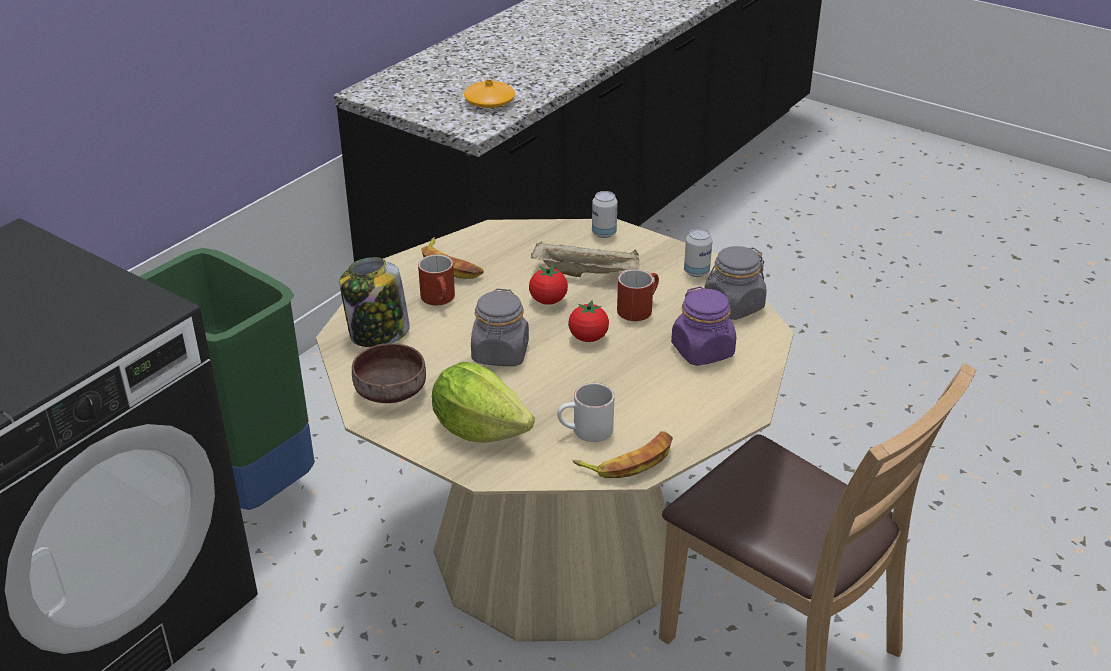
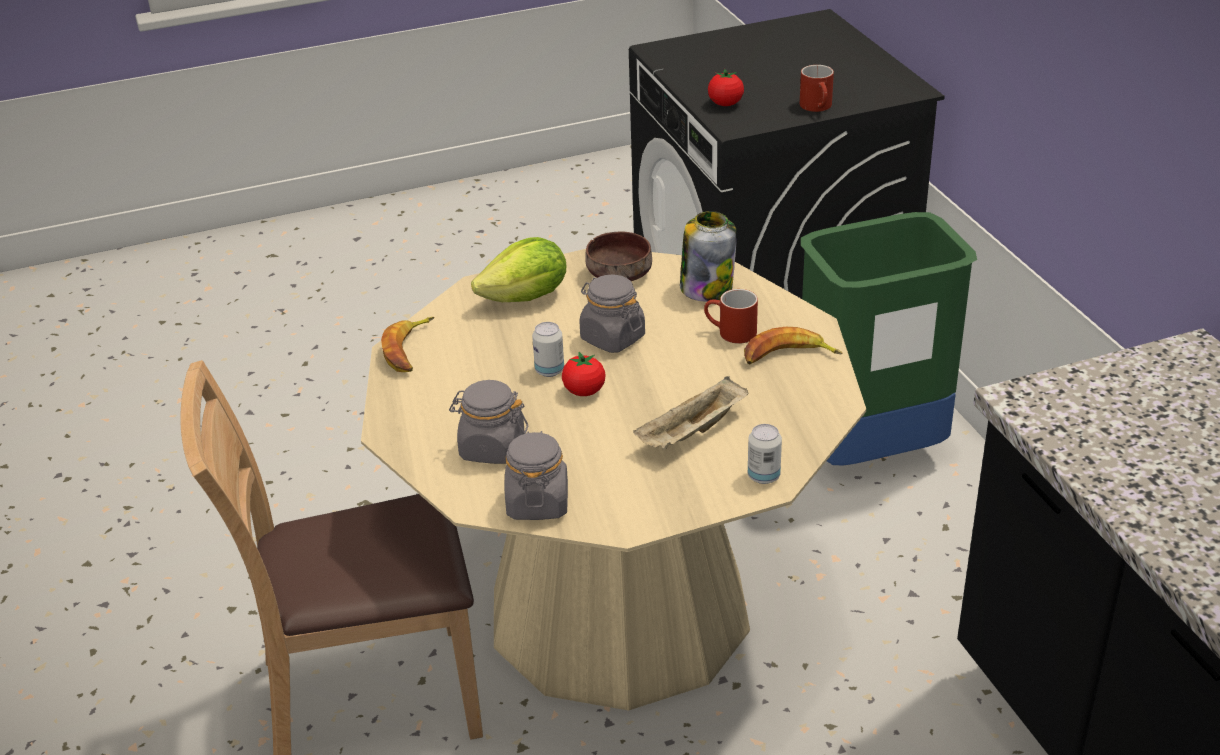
camera: 125 degrees right, 0 degrees up
orange vase [464,79,515,108] -> none
tomato [529,265,568,305] -> tomato moved to [708,69,744,106]
white mug [557,383,615,442] -> none
red mug [617,269,659,321] -> red mug moved to [800,65,834,112]
purple jar [671,286,736,366] -> grey jar [449,380,528,464]
can [684,228,713,277] -> can moved to [532,322,564,377]

